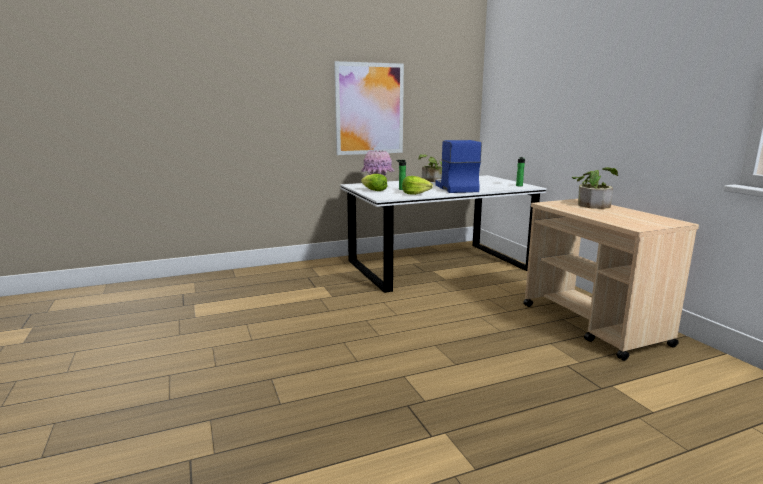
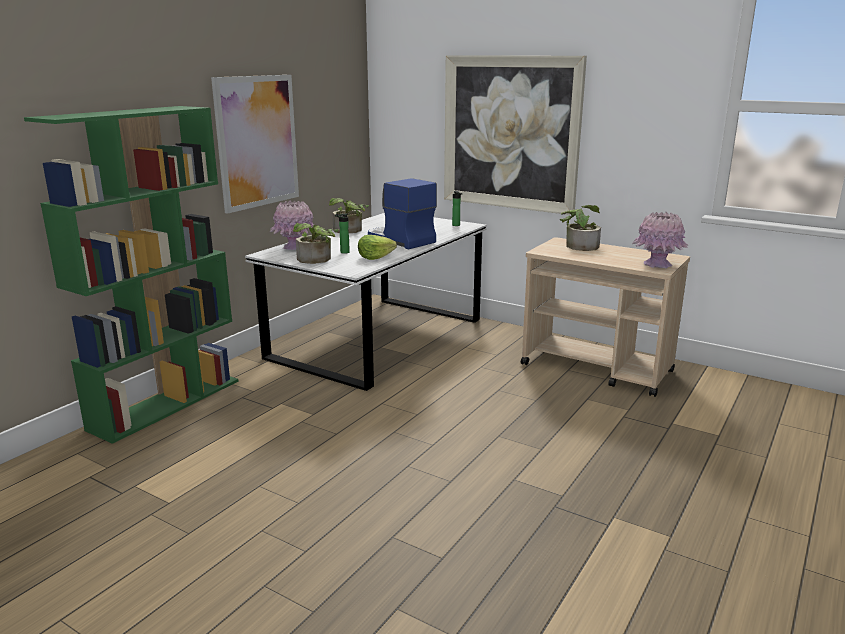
camera: 35 degrees left, 5 degrees up
lettuce [361,174,387,191] -> potted plant [293,223,339,264]
none -> green bookcase [24,106,239,444]
none -> picture [444,55,587,215]
none -> pink vase [632,211,688,268]

